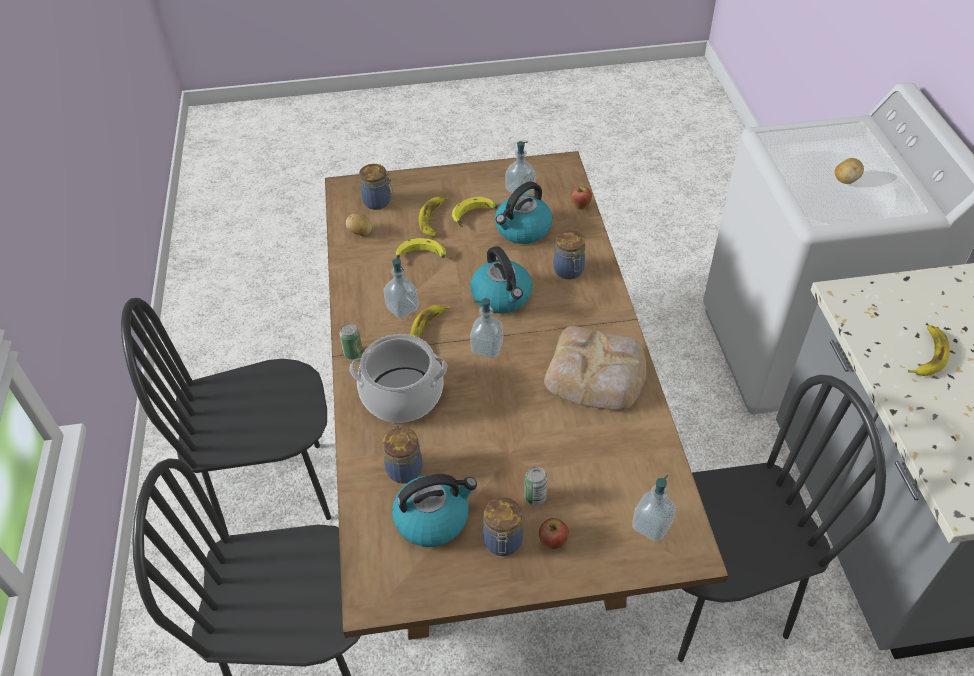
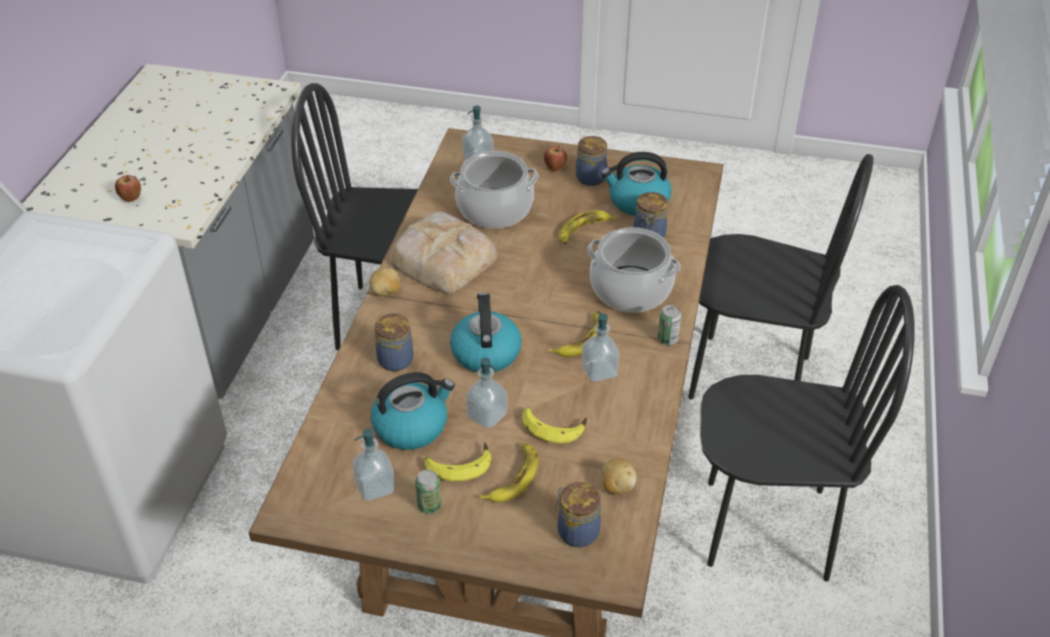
camera: 160 degrees left, 5 degrees down
soap dispenser [470,298,503,358] -> soap dispenser moved to [466,358,507,429]
can [524,467,547,506] -> can moved to [415,470,441,514]
apple [570,186,592,210] -> apple moved to [115,175,141,202]
potato [834,158,864,184] -> potato moved to [370,268,400,296]
banana [908,325,950,376] -> banana moved to [558,210,617,244]
none -> cooking pot [450,151,539,229]

